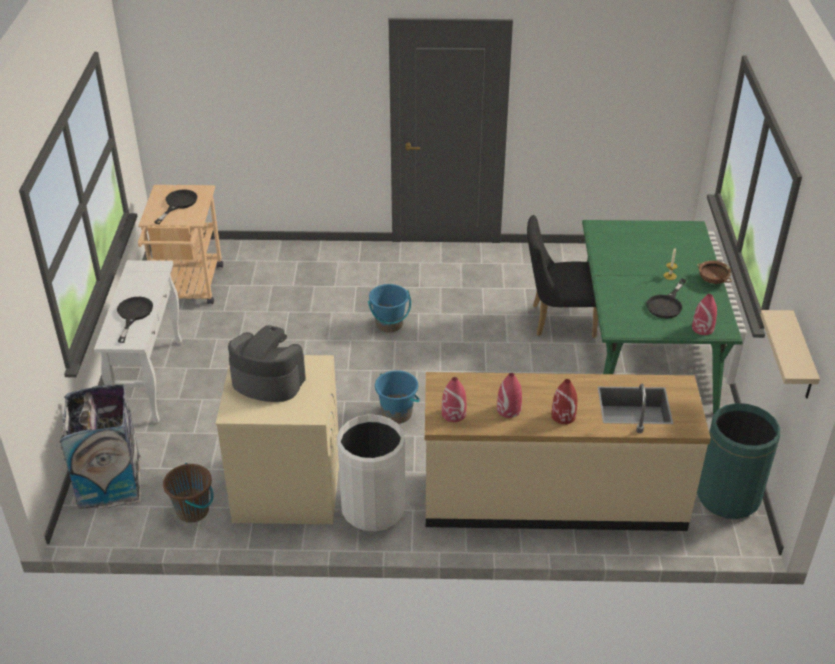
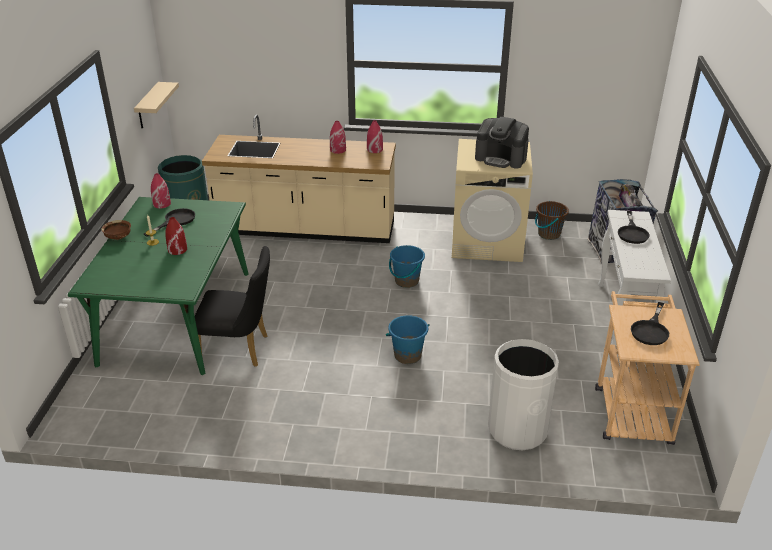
camera: 175 degrees left, 5 degrees down
white trash can [337,415,405,531] -> white trash can moved to [488,339,559,450]
red vase [551,379,577,424] -> red vase moved to [166,217,187,255]

